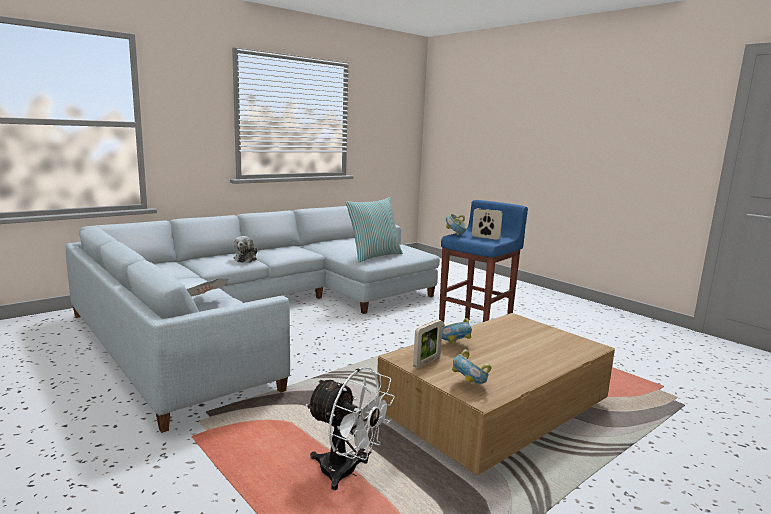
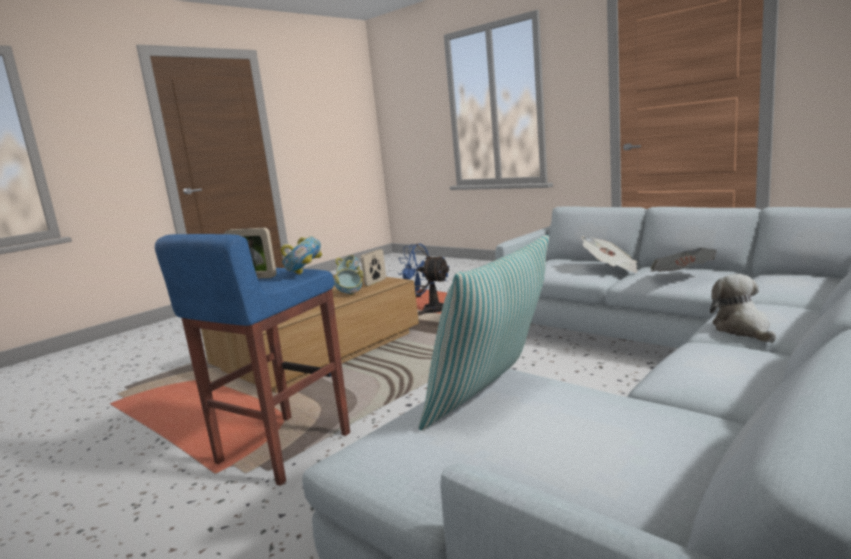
camera: 175 degrees right, 0 degrees up
white fan [306,367,395,490] -> blue fan [398,243,450,315]
none -> newspaper [650,248,717,272]

